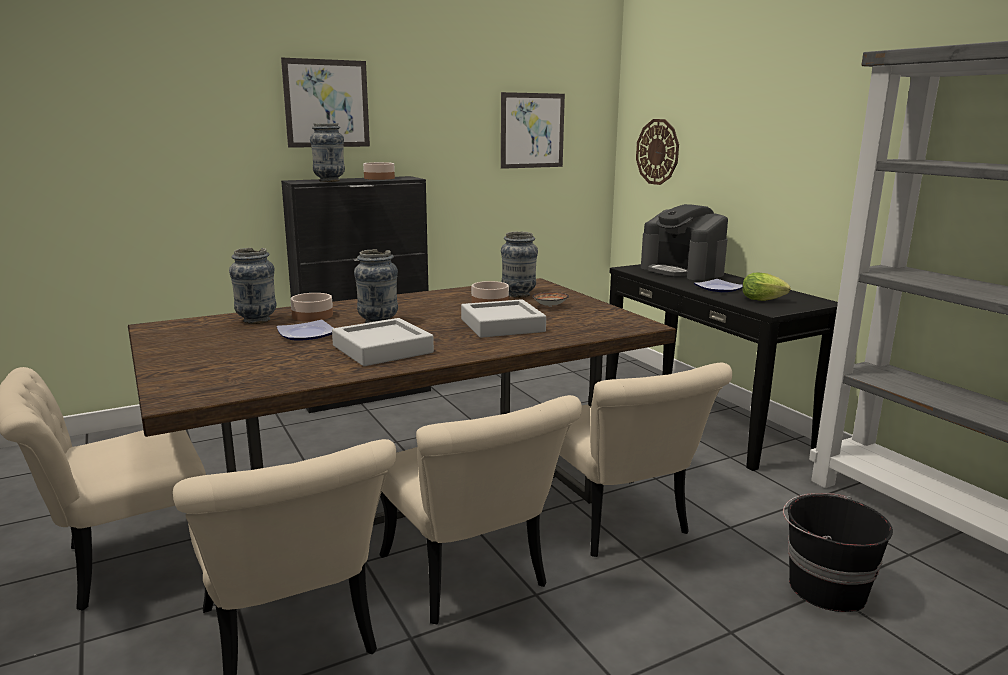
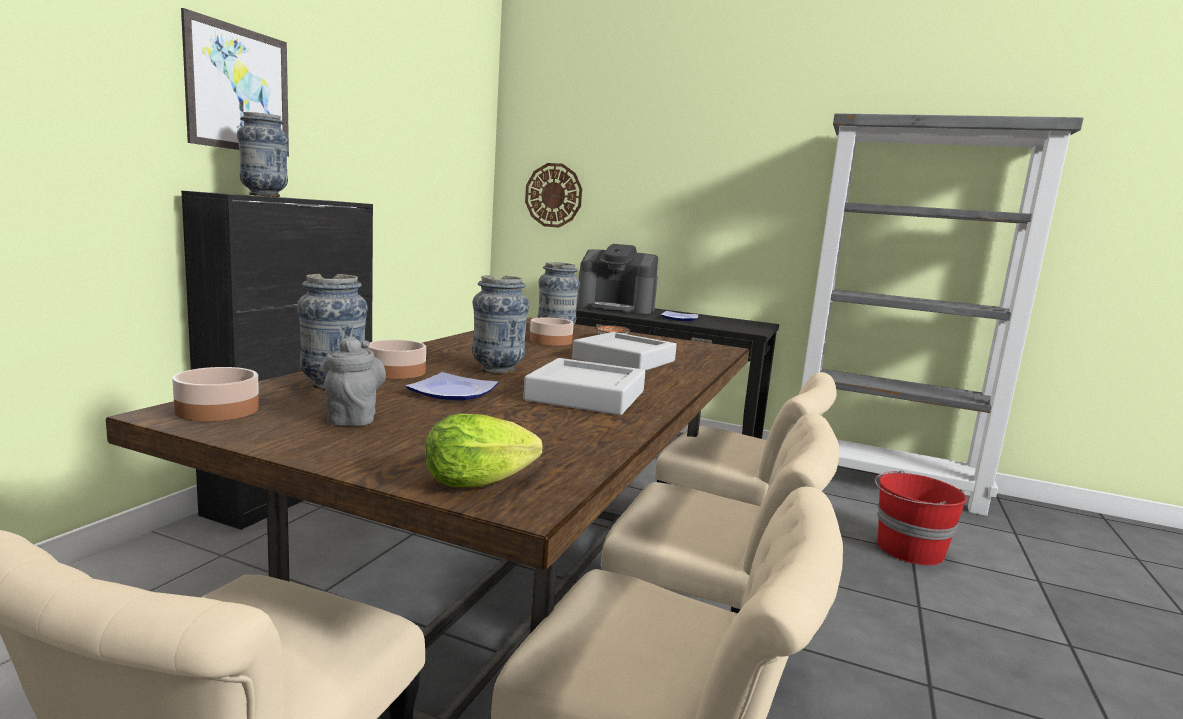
camera: 40 degrees left, 5 degrees down
bowl [363,162,395,180] -> bowl moved to [172,367,259,421]
picture [501,92,565,169] -> none
lettuce [742,272,791,301] -> lettuce moved to [425,414,543,487]
black bucket [783,493,893,612] -> red bucket [875,470,967,565]
none -> grey teapot [324,337,386,426]

